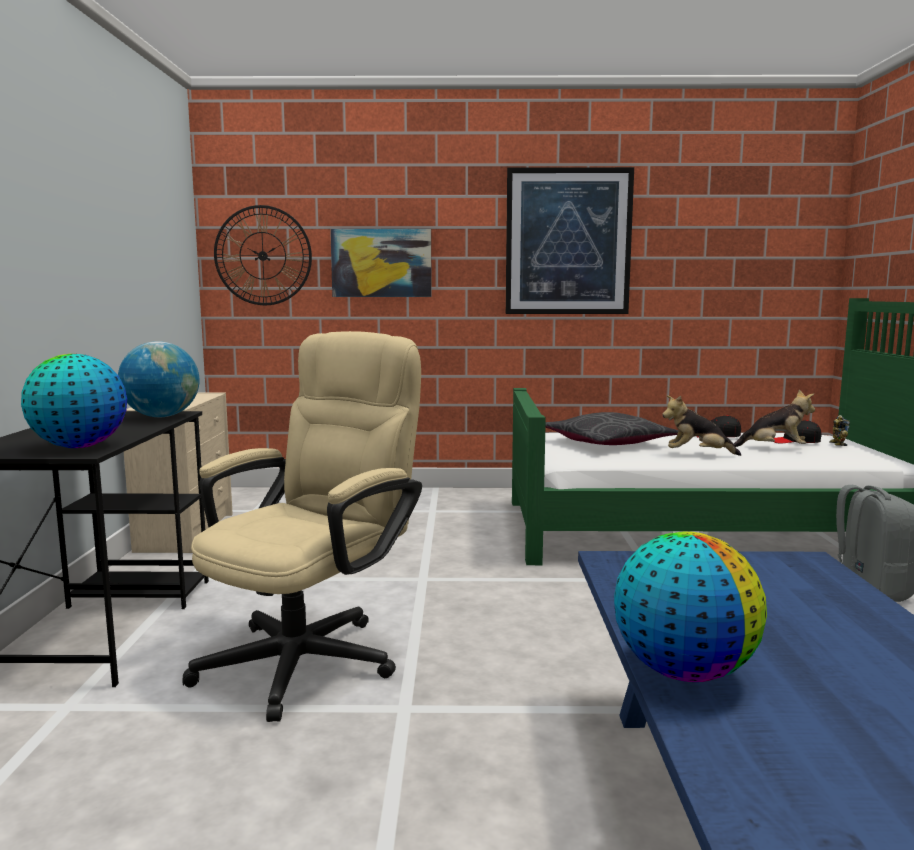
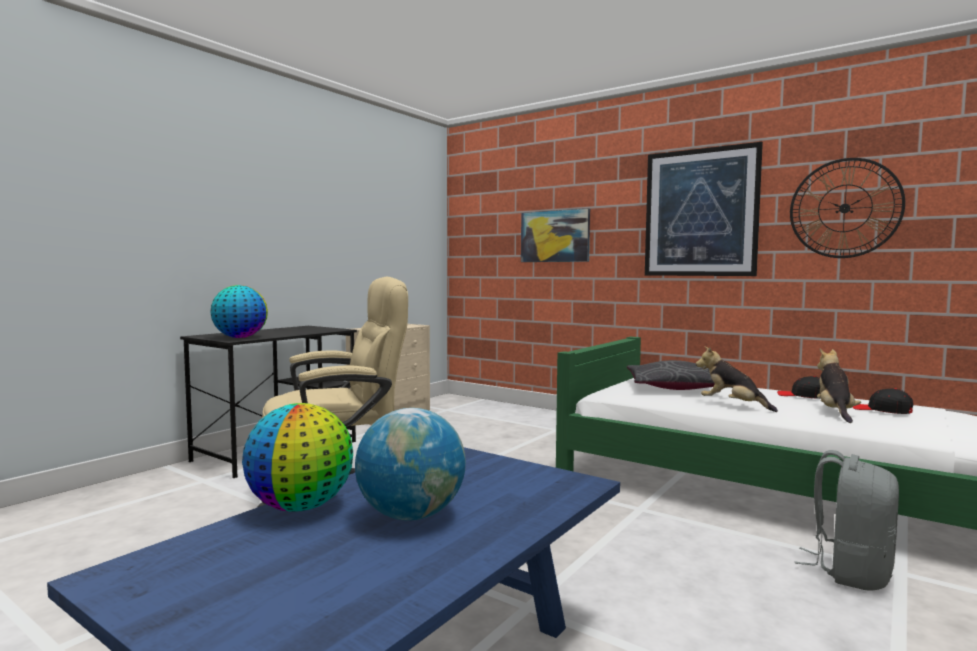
camera: 35 degrees right, 5 degrees down
globe [118,341,199,417] -> globe moved to [355,408,466,521]
wall clock [214,205,312,305] -> wall clock moved to [790,158,905,258]
plush toy [734,390,815,447] -> plush toy turned 120 degrees counterclockwise [817,349,861,423]
toy robot [829,415,850,446] -> none

